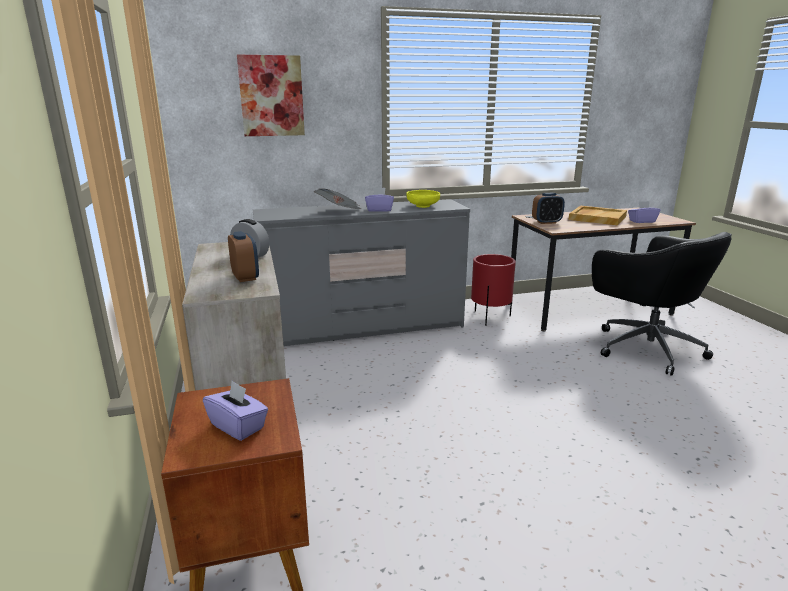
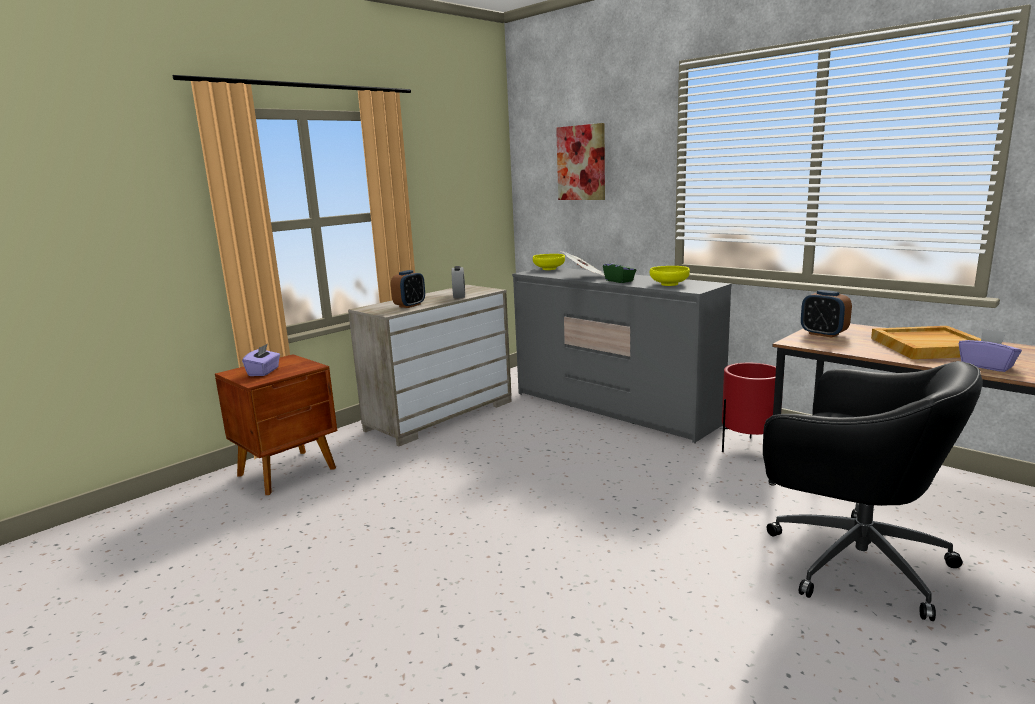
camera: 60 degrees right, 5 degrees down
purple tissue box [365,188,394,212] -> green tissue box [603,257,636,283]
black office chair [592,232,732,376] -> black office chair turned 75 degrees counterclockwise [763,361,983,621]
none -> yellow bowl [533,254,565,270]

